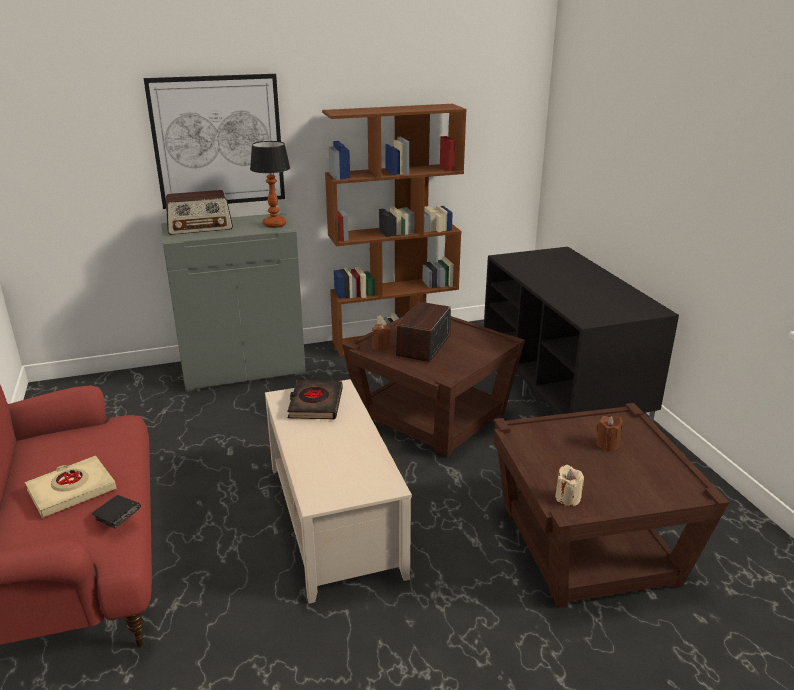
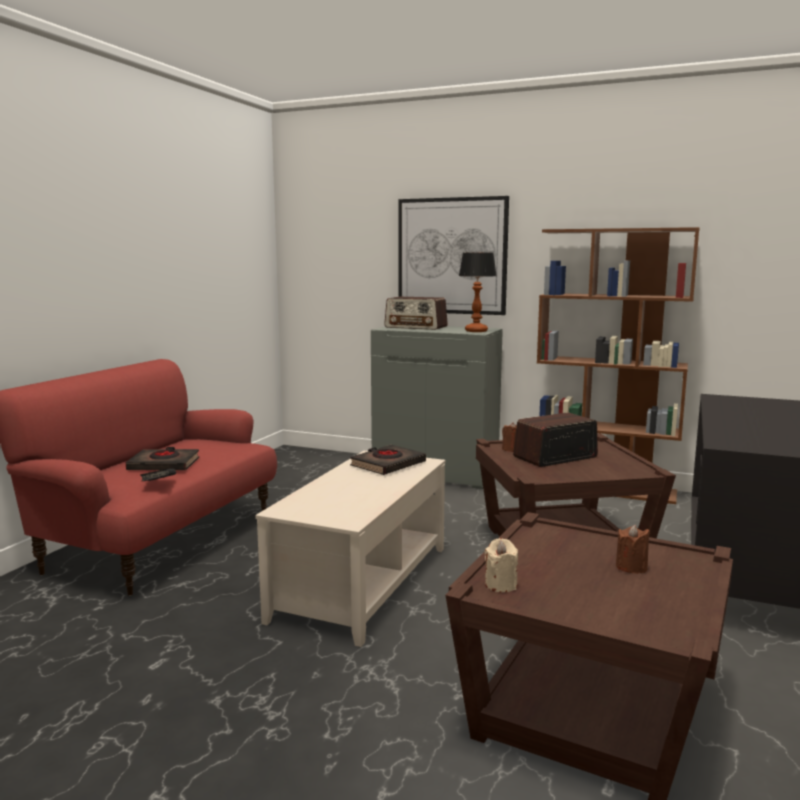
camera: 40 degrees right, 15 degrees down
beige book [25,456,116,518] -> black book [126,447,199,470]

